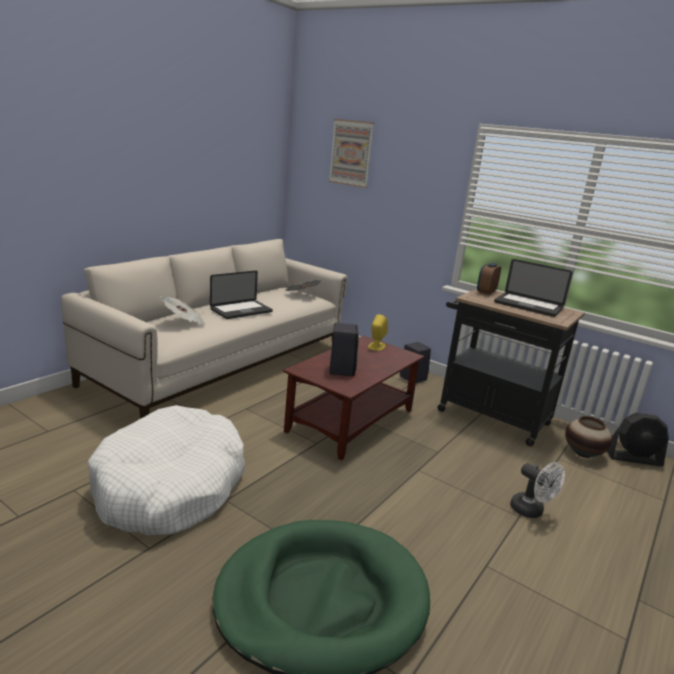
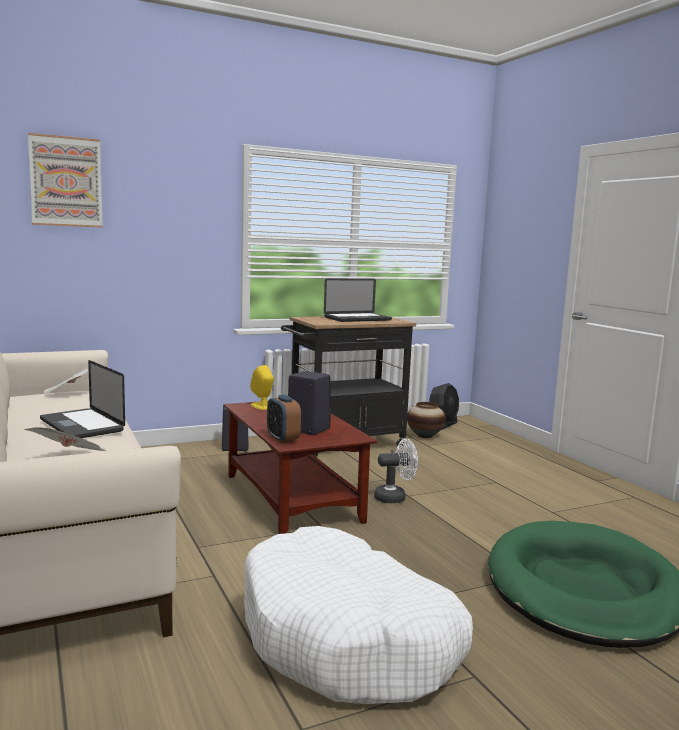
camera: 60 degrees left, 10 degrees down
laptop [210,271,273,319] -> laptop turned 150 degrees clockwise [40,360,125,438]
alarm clock [477,263,501,295] -> alarm clock moved to [267,395,301,443]
white fan [510,462,565,518] -> white fan moved to [374,439,418,503]

